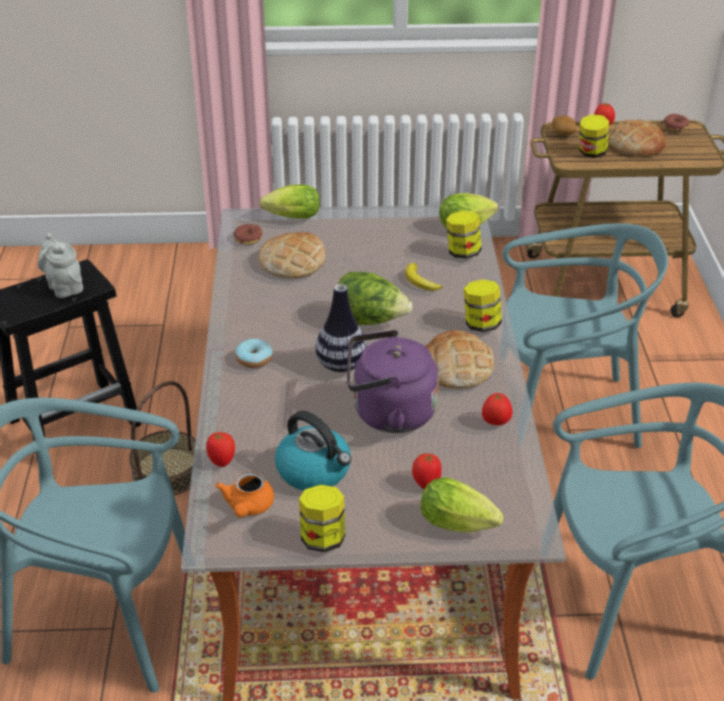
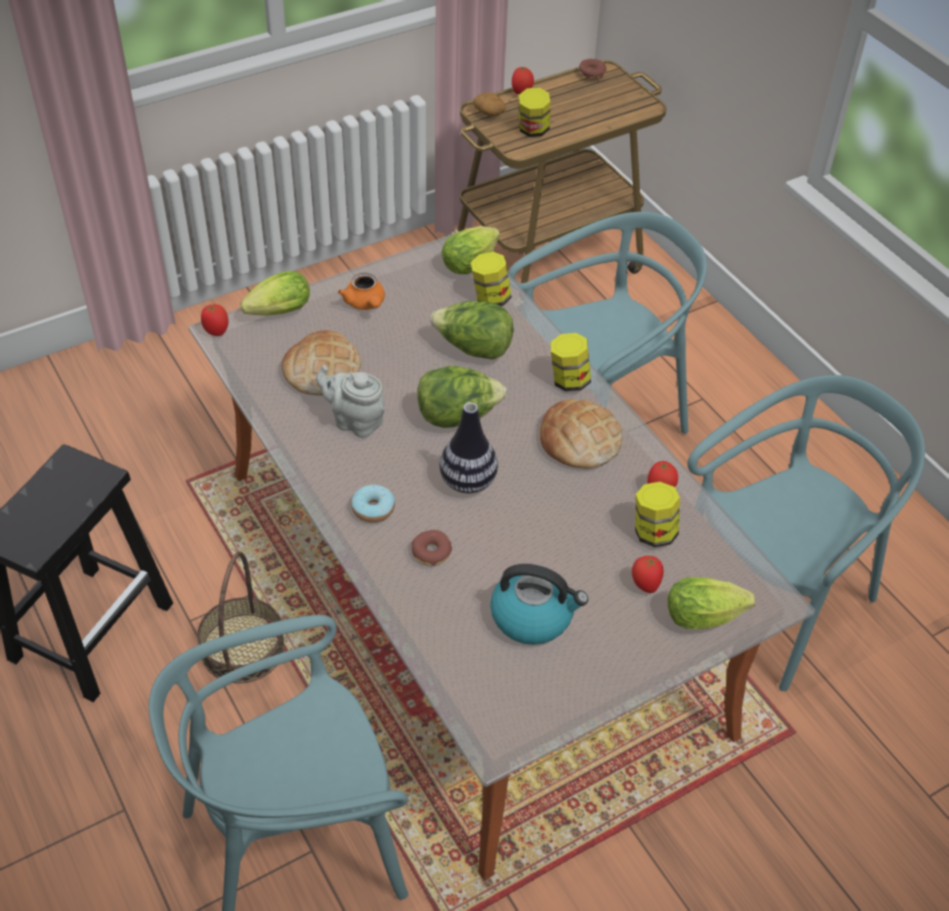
camera: 30 degrees left, 10 degrees up
grey teapot [38,233,83,298] -> grey teapot moved to [316,365,385,438]
tomato [206,432,235,467] -> tomato moved to [201,304,228,336]
orange teapot [215,471,274,517] -> orange teapot moved to [338,272,385,310]
donut [234,224,263,245] -> donut moved to [412,530,452,566]
jar [299,485,345,552] -> jar moved to [635,482,680,547]
purple kettle [347,330,439,433] -> none
banana [405,263,442,291] -> lettuce [430,301,514,360]
bread [609,119,666,157] -> none

